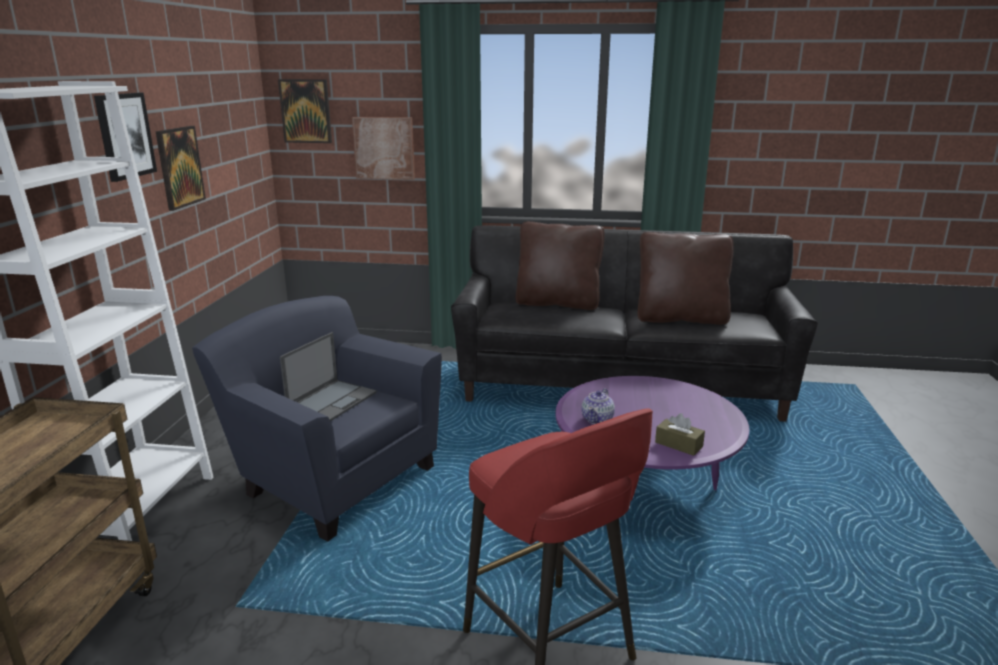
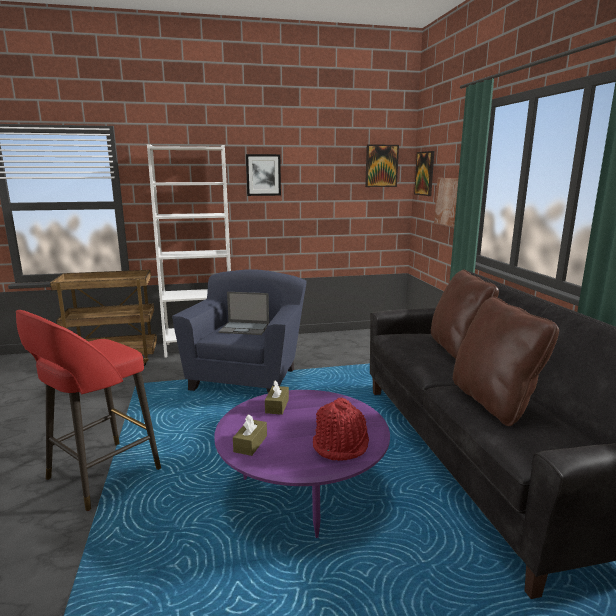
camera: 70 degrees right, 5 degrees down
picture [156,126,206,211] -> picture moved to [365,144,399,187]
teapot [581,388,615,424] -> brown tissue box [265,380,289,415]
none -> red hat [313,398,369,461]

